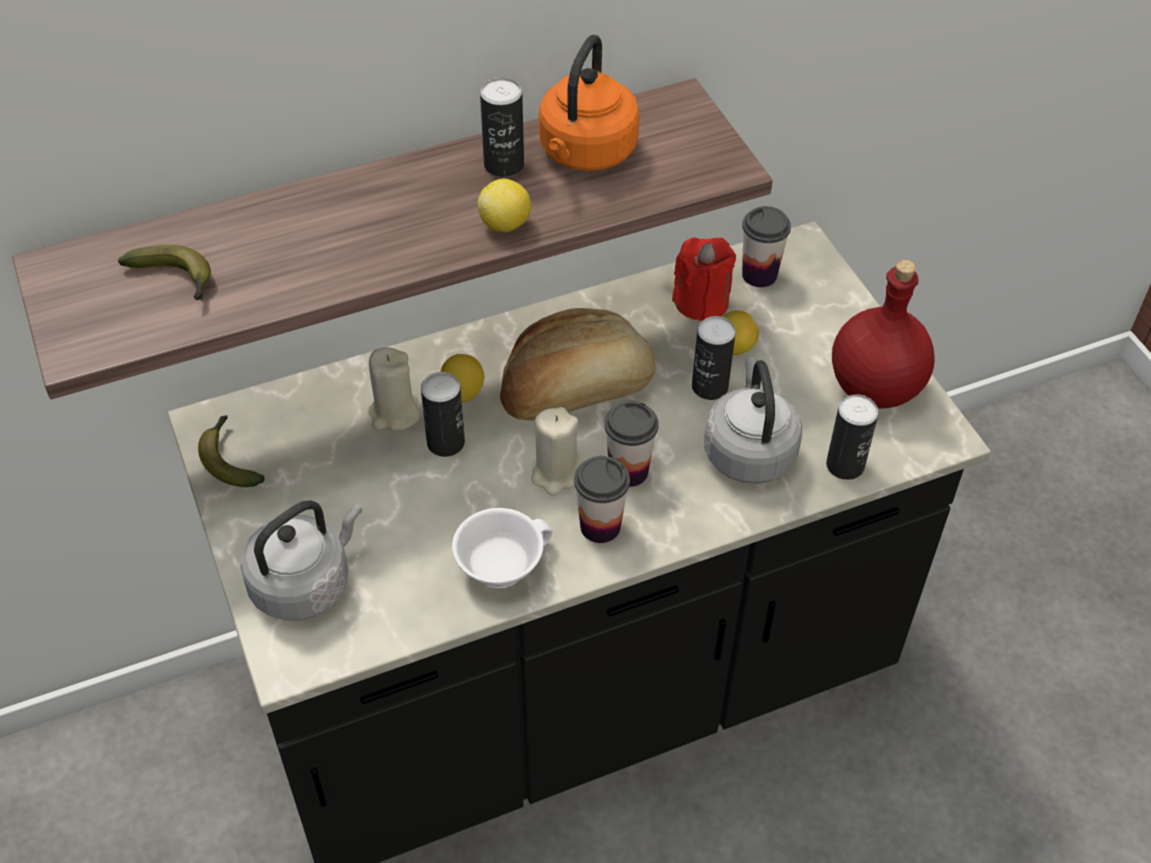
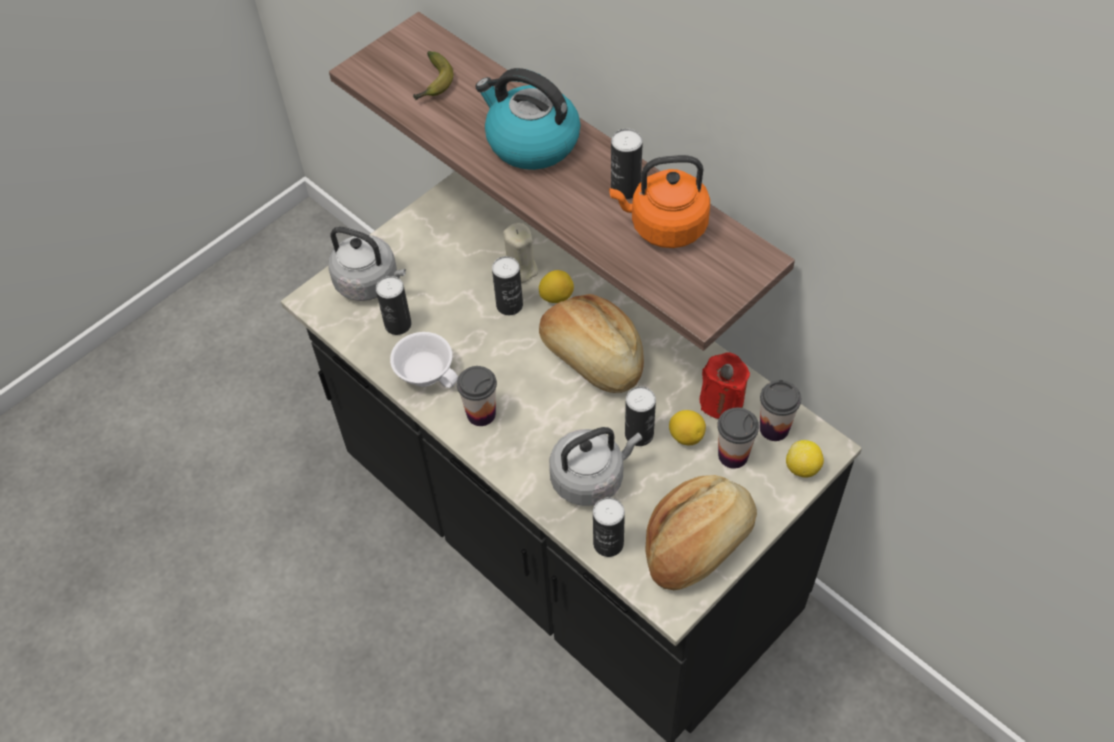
camera: 70 degrees right, 5 degrees up
banana [198,415,265,487] -> none
lemon [478,179,531,232] -> lemon moved to [786,440,824,478]
beige candle [531,407,583,496] -> none
cup [604,401,658,487] -> cup moved to [717,407,759,469]
red bottle [832,259,935,409] -> bread [645,475,757,590]
none -> can [376,276,411,335]
none -> kettle [476,68,581,170]

